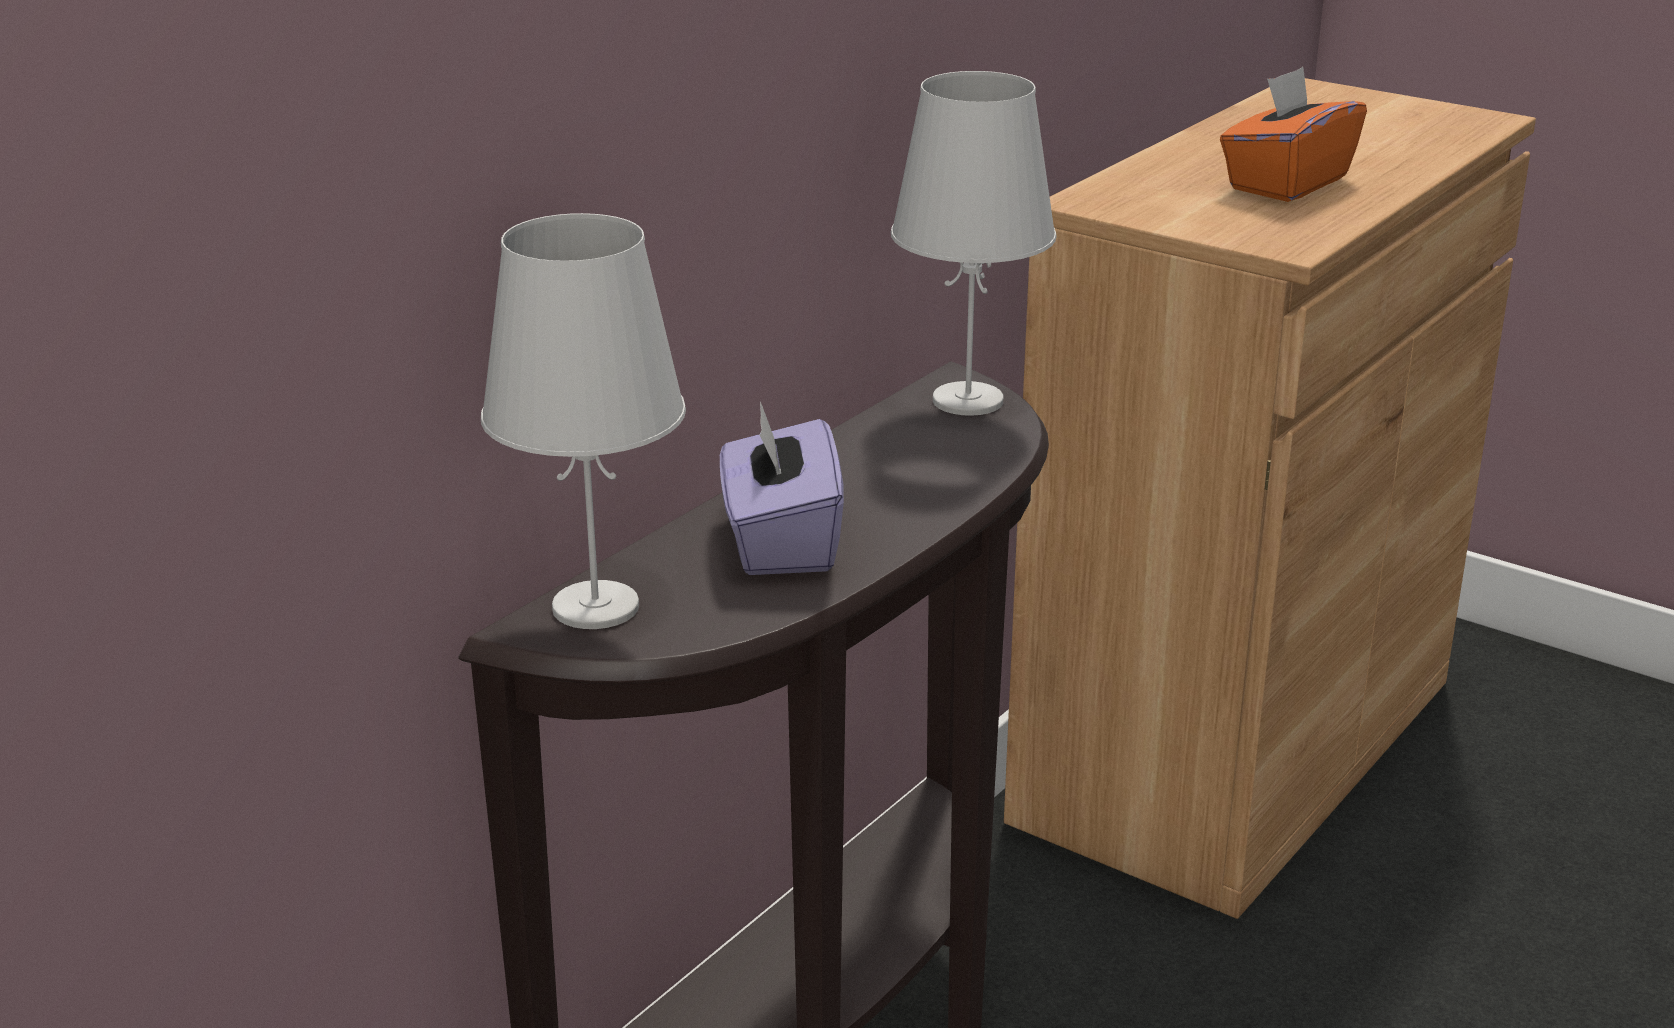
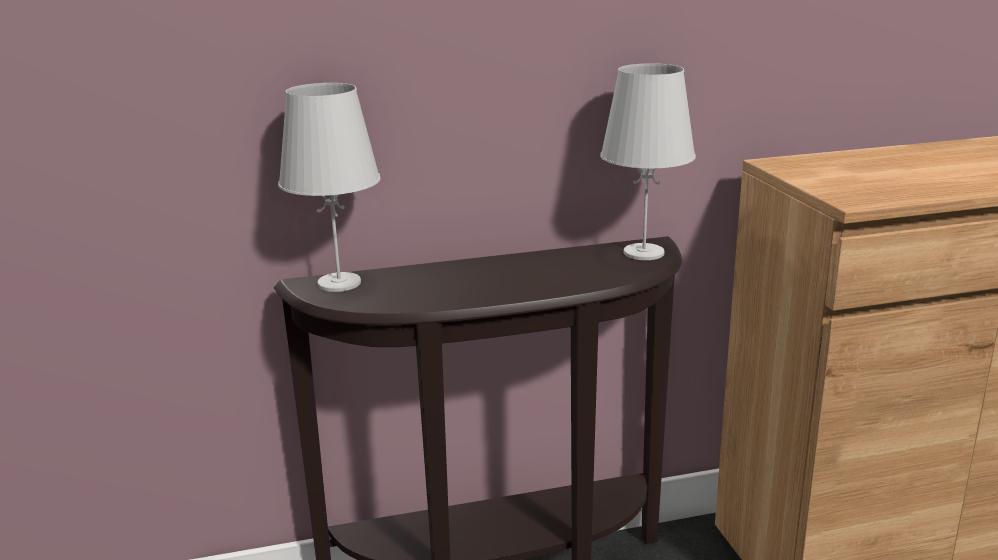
camera: 40 degrees right, 5 degrees down
purple tissue box [720,402,844,575] -> none
orange tissue box [1220,67,1367,202] -> none

